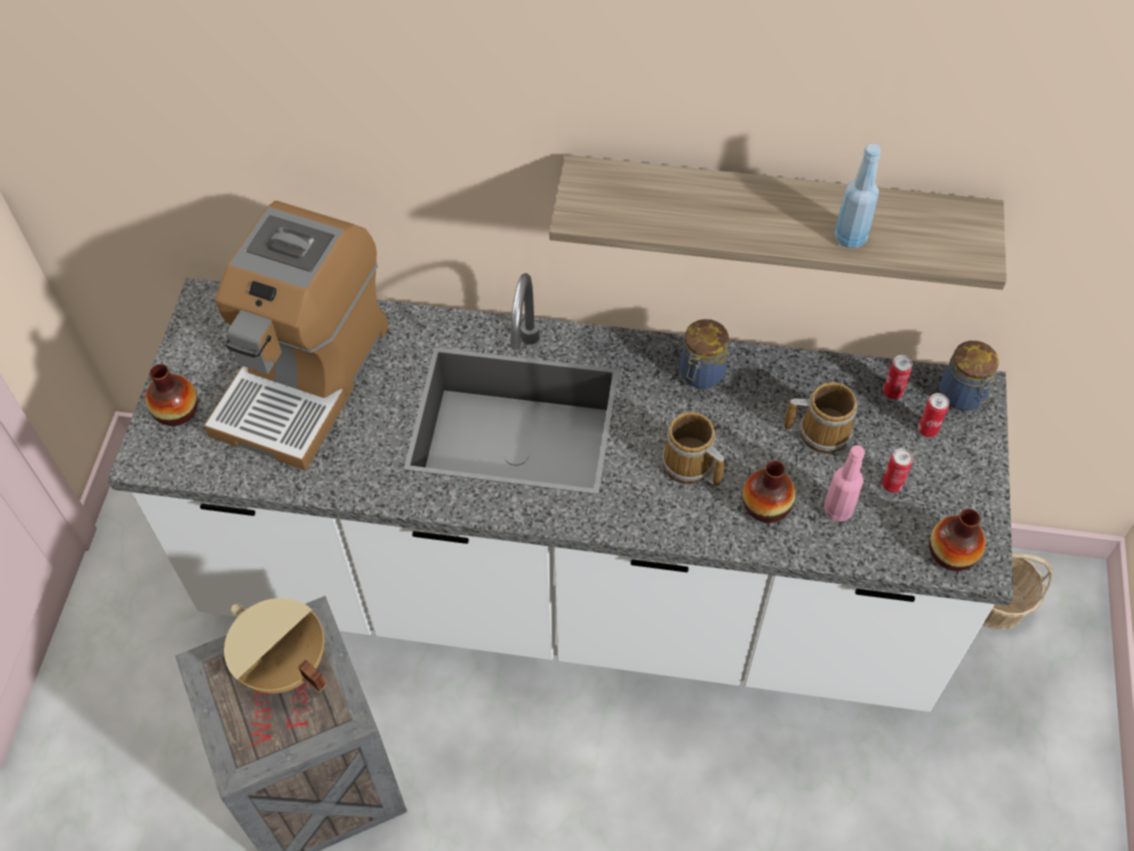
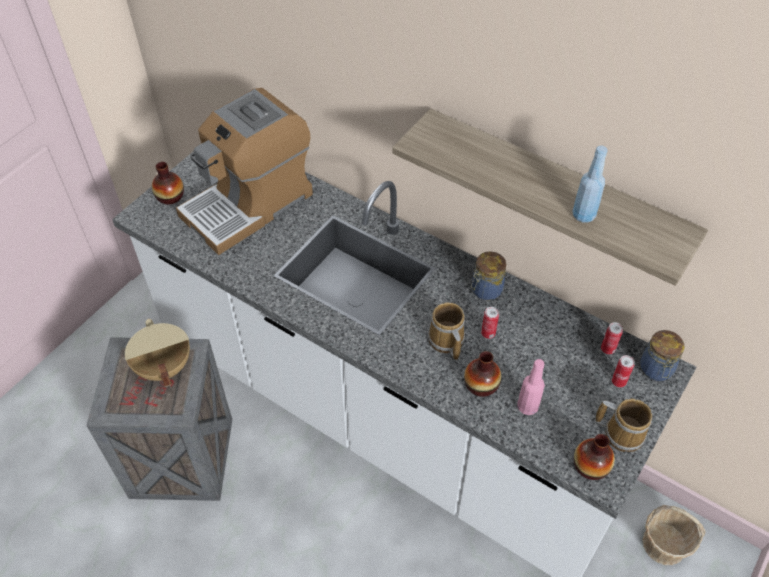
camera: 25 degrees right, 5 degrees down
mug [784,382,857,454] -> mug moved to [595,399,652,452]
can [882,448,913,493] -> can moved to [481,307,499,339]

